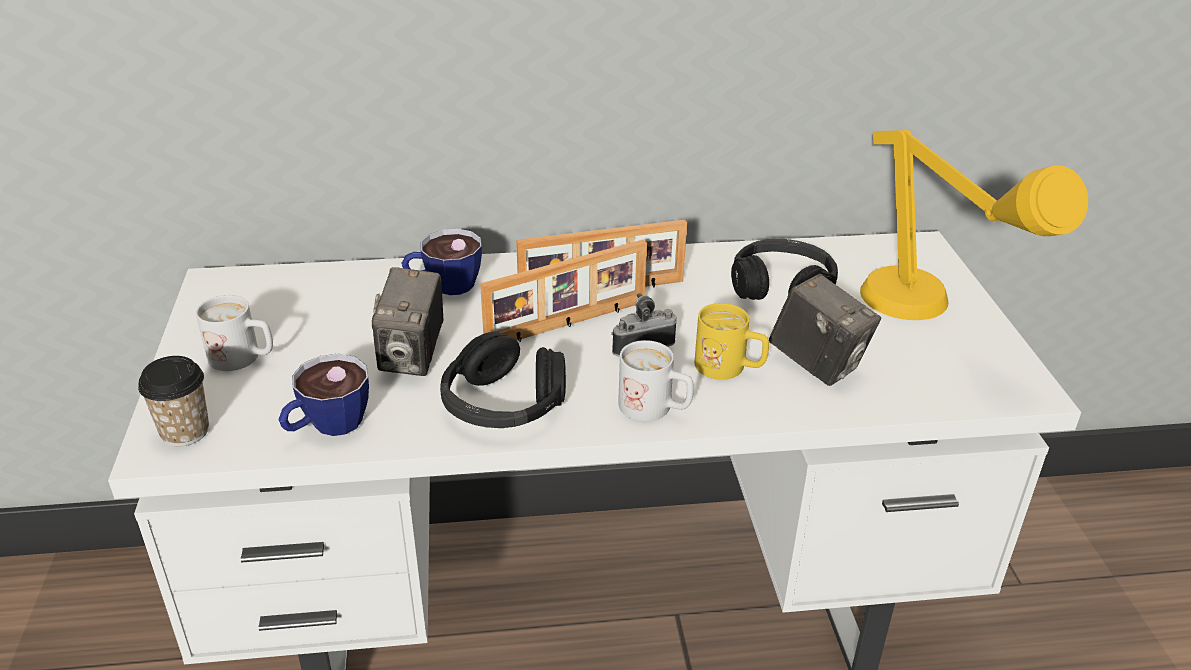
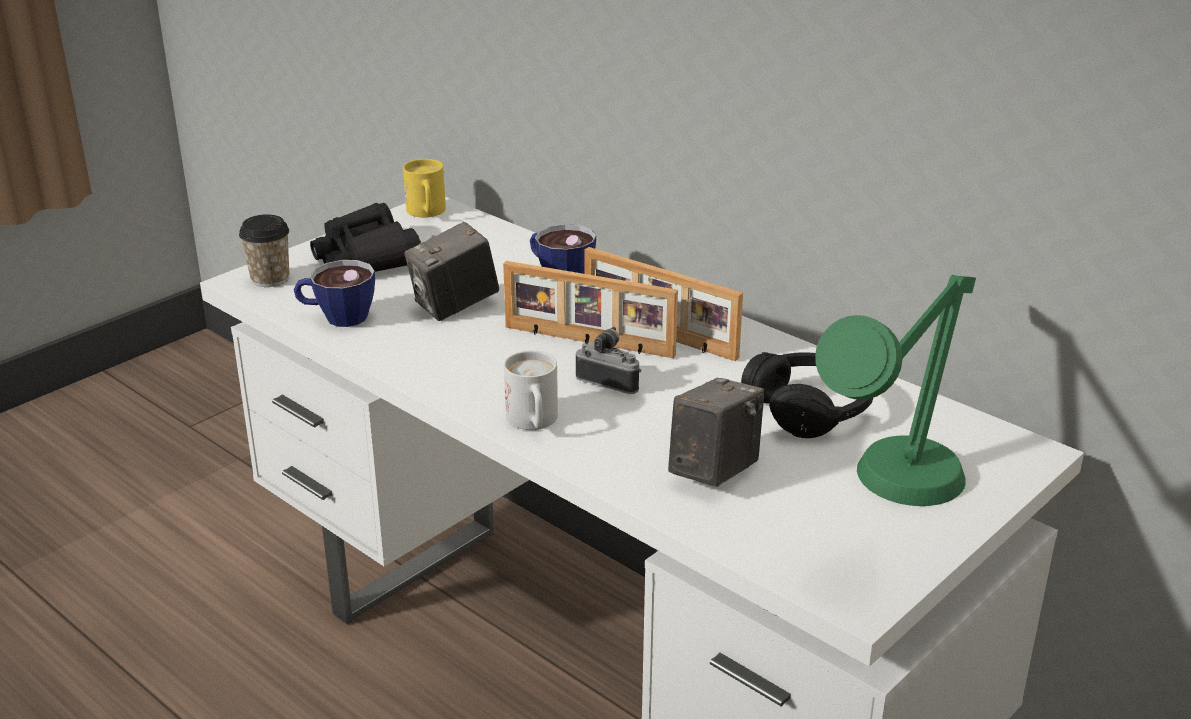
camera: 50 degrees right, 5 degrees down
white mug [196,295,273,371] -> black binoculars [310,203,421,272]
black headphones [440,332,566,428] -> none
yellow mug [694,303,769,380] -> yellow mug moved to [403,159,446,217]
camera [769,274,881,386] -> camera turned 150 degrees counterclockwise [668,378,764,487]
yellow table lamp [860,130,1088,320] -> green table lamp [815,275,976,506]

